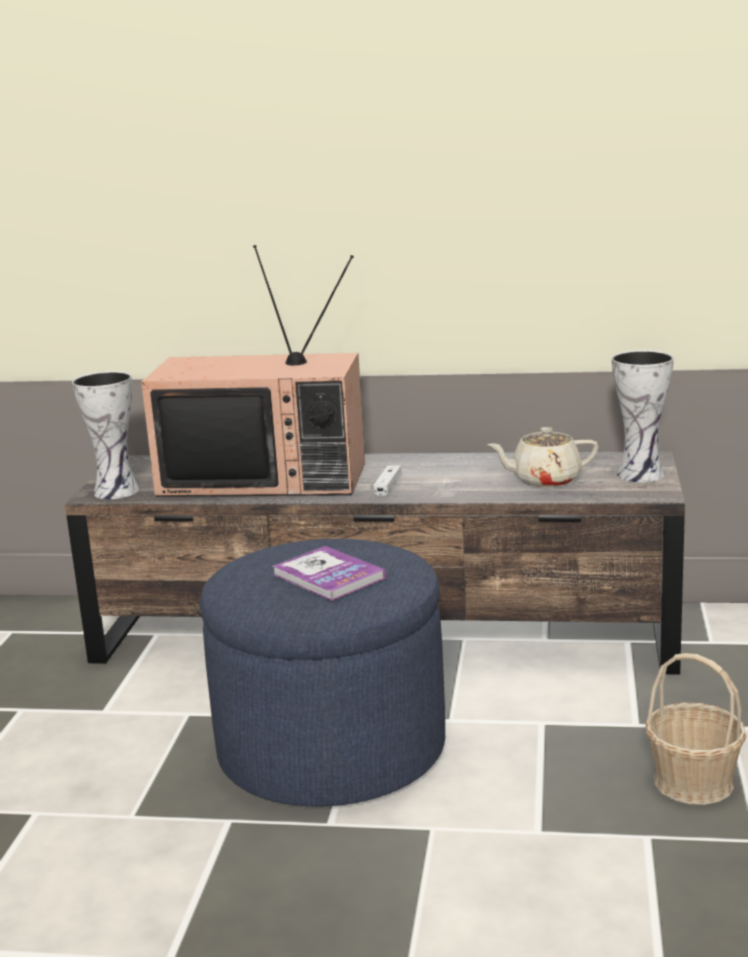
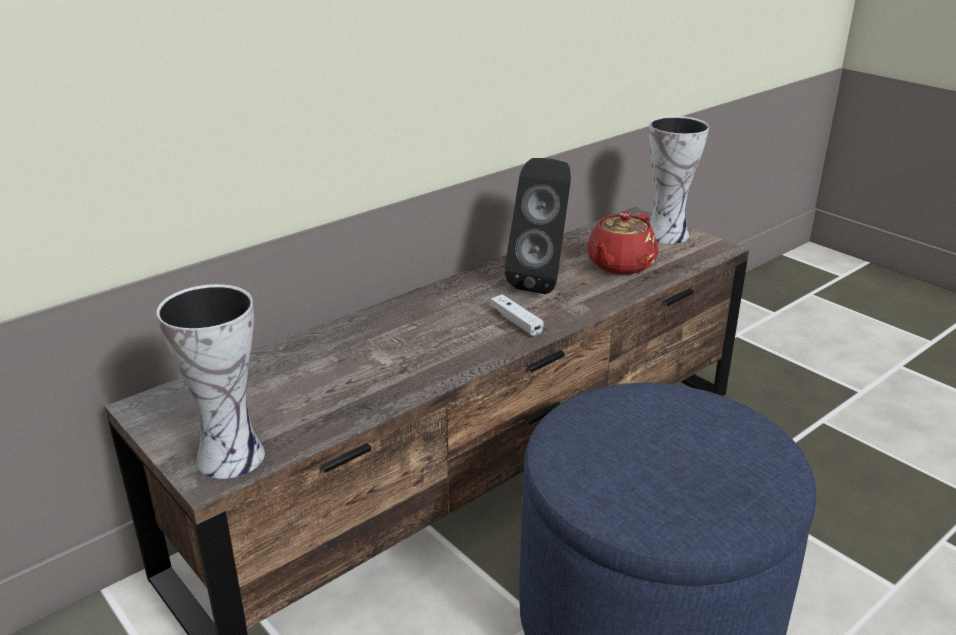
camera: 50 degrees left, 10 degrees up
television [141,245,365,497] -> none
book [273,546,386,601] -> none
beige teapot [487,427,598,488] -> red teapot [587,212,658,274]
basket [645,653,746,805] -> none
none -> black speaker [504,158,571,294]

